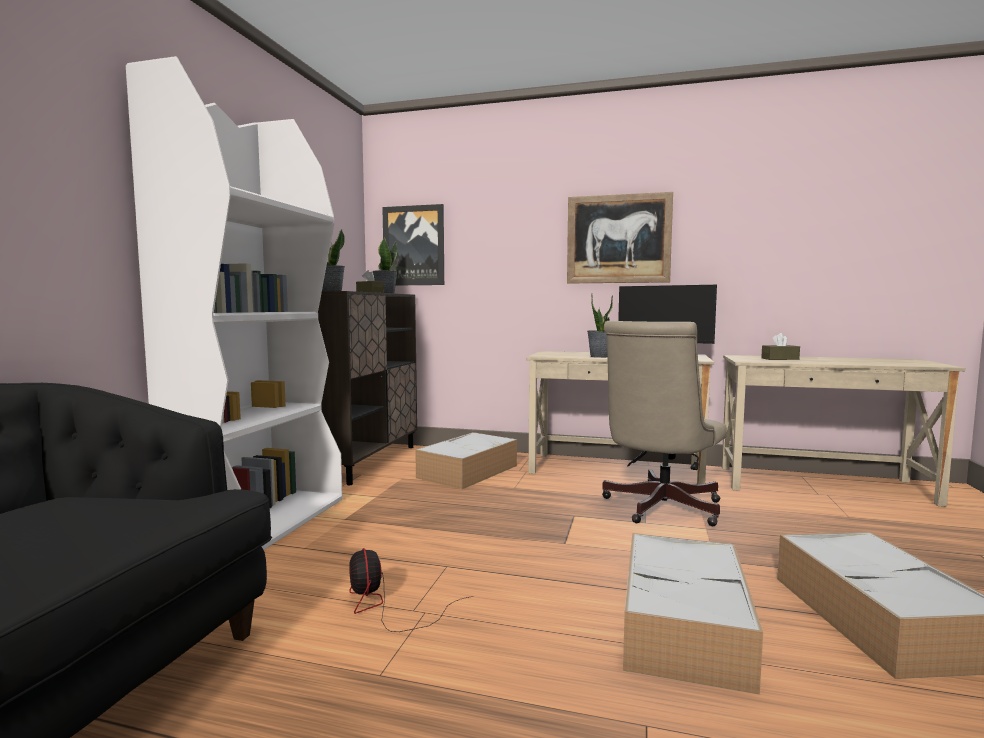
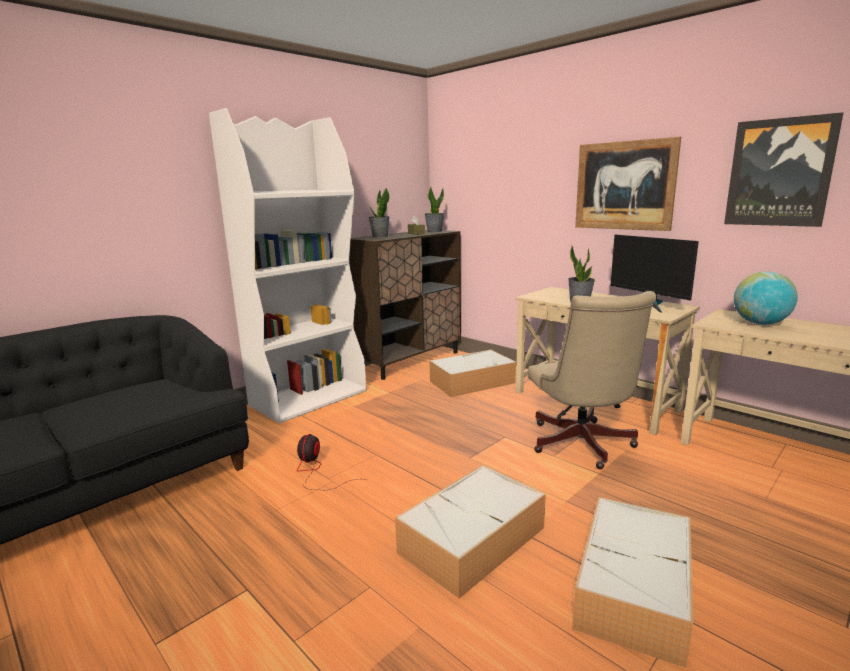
camera: 30 degrees right, 10 degrees up
picture [382,204,444,285] -> picture moved to [724,112,843,227]
beige office chair [602,321,727,526] -> beige office chair turned 75 degrees counterclockwise [528,291,656,469]
brown tissue box [761,333,800,360] -> globe [734,271,798,325]

